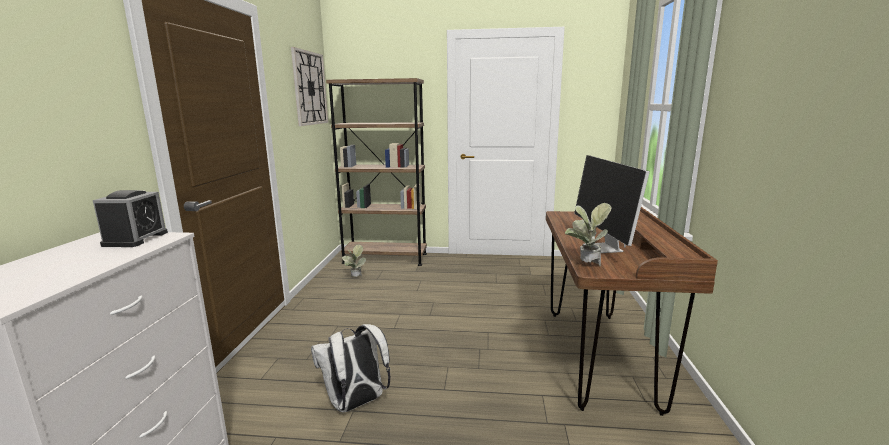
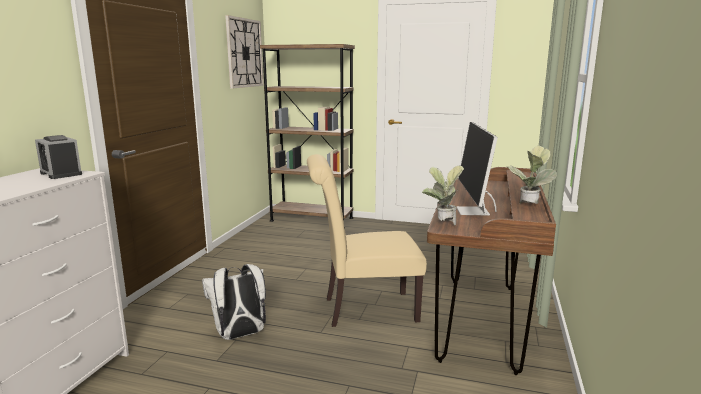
camera: 10 degrees right, 0 degrees up
alarm clock [93,190,168,247] -> alarm clock turned 120 degrees clockwise [35,135,82,179]
potted plant [342,245,366,277] -> potted plant moved to [507,146,557,204]
none -> beige chair [307,154,427,327]

